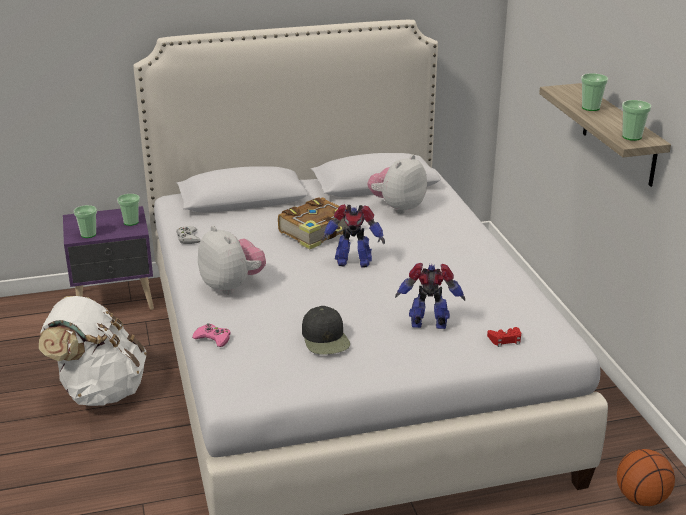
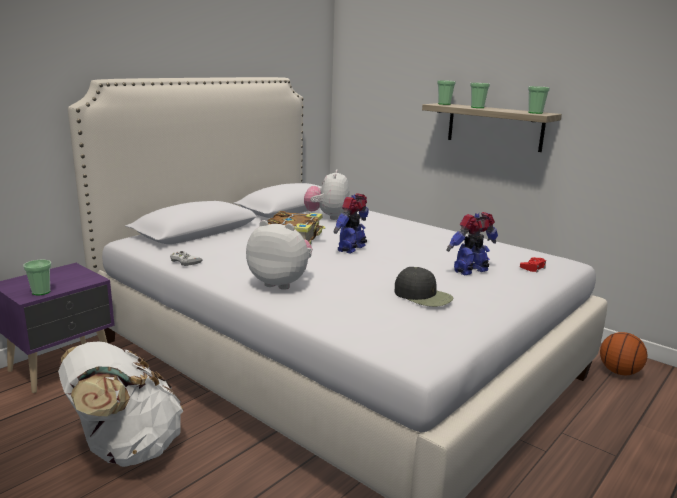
camera: 35 degrees left, 10 degrees down
cup [117,194,140,226] -> cup moved to [437,80,456,105]
pink game controller [192,323,231,347] -> none
toy robot [322,204,385,268] -> toy robot turned 150 degrees clockwise [333,194,368,253]

